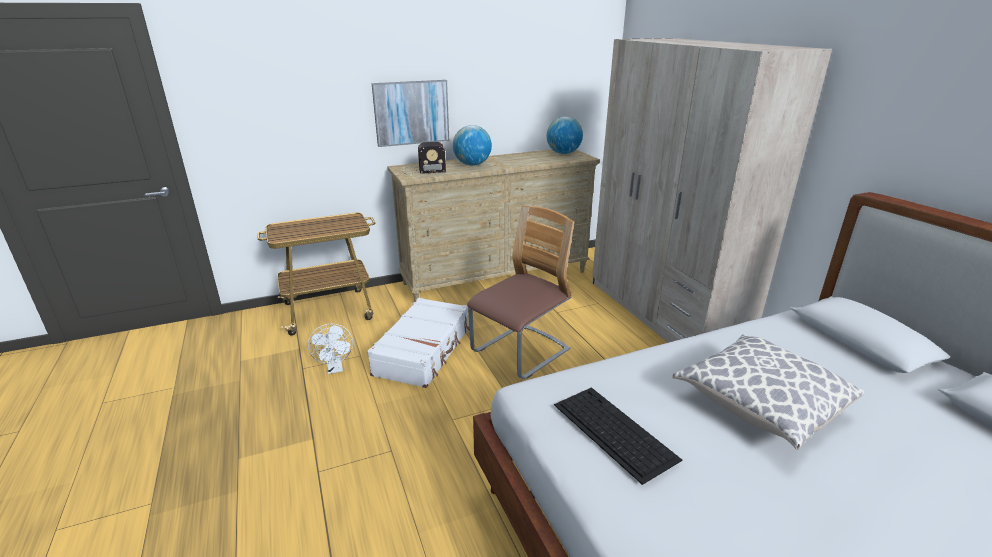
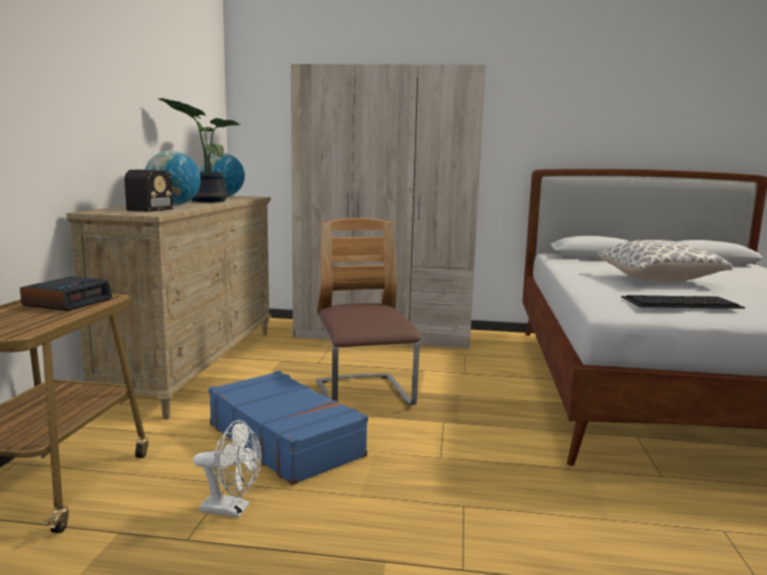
camera: 60 degrees left, 15 degrees down
white suitcase [367,297,470,388] -> blue suitcase [209,371,368,485]
picture [372,80,449,147] -> none
none -> alarm clock [20,276,112,311]
none -> potted plant [159,98,240,202]

